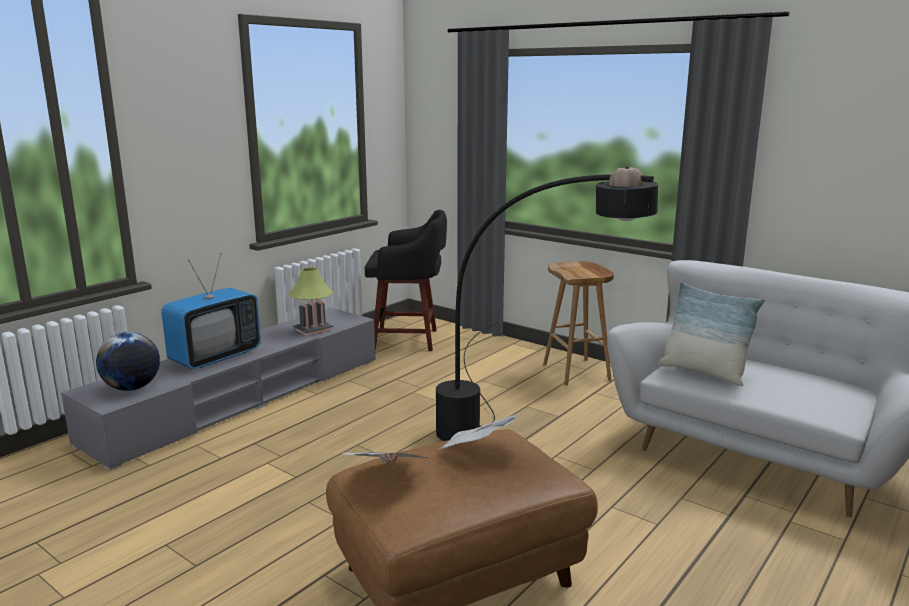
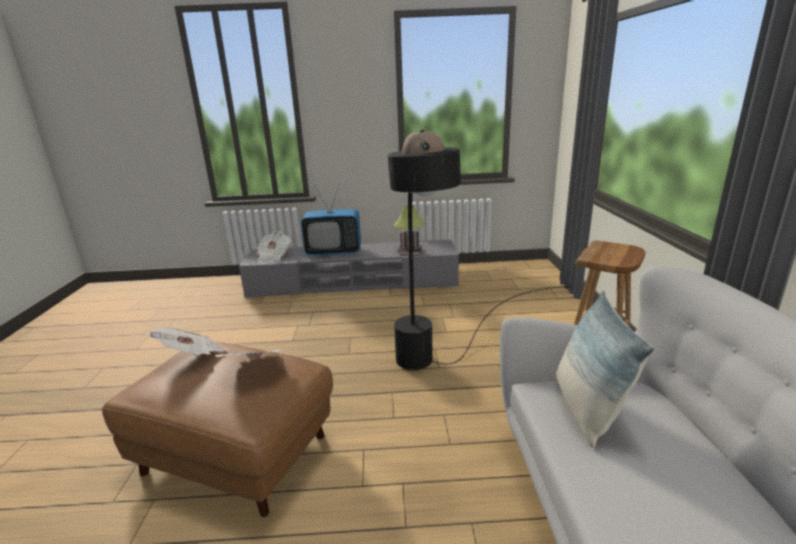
camera: 50 degrees right, 5 degrees up
globe [96,332,160,391] -> newspaper [256,231,291,263]
black stool [365,210,447,351] -> none

